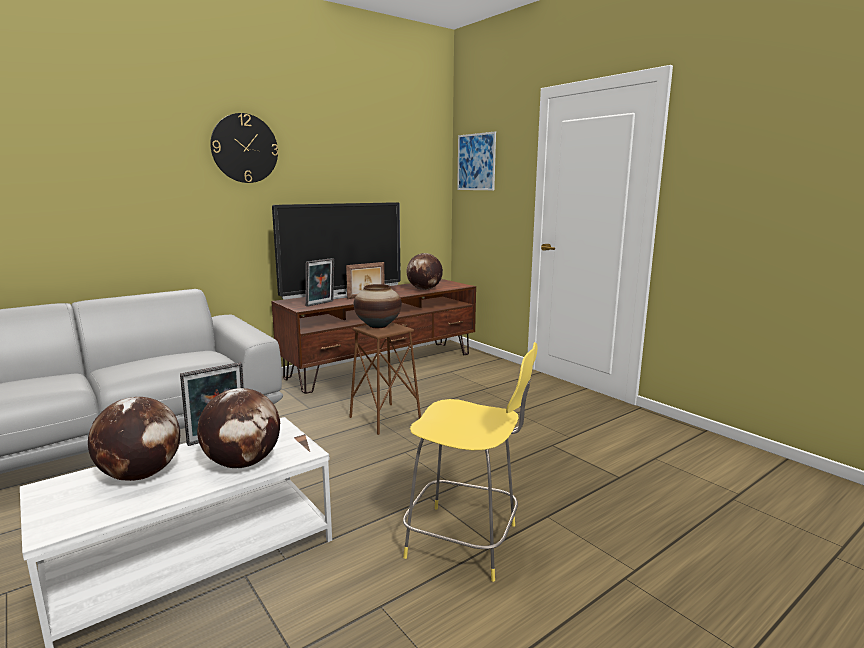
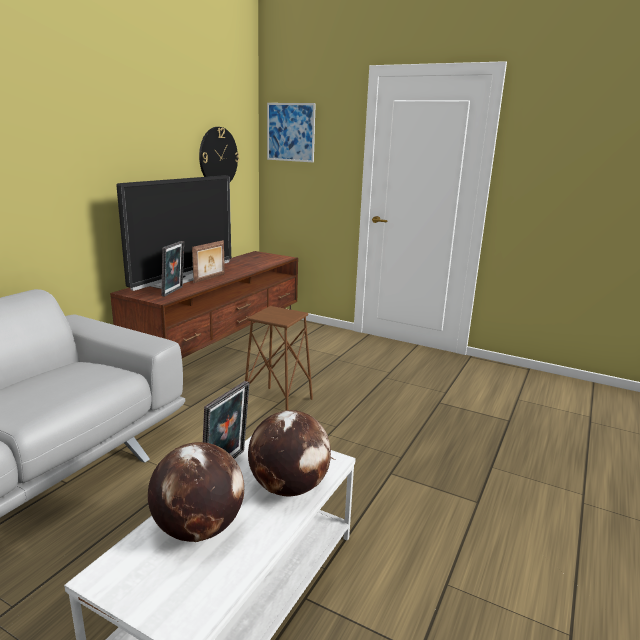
camera: 25 degrees left, 5 degrees up
wall clock [210,113,278,183] -> wall clock moved to [199,127,239,182]
vase [354,284,402,328] -> none
yellow stool [403,342,538,582] -> none
globe [407,253,443,290] -> none

